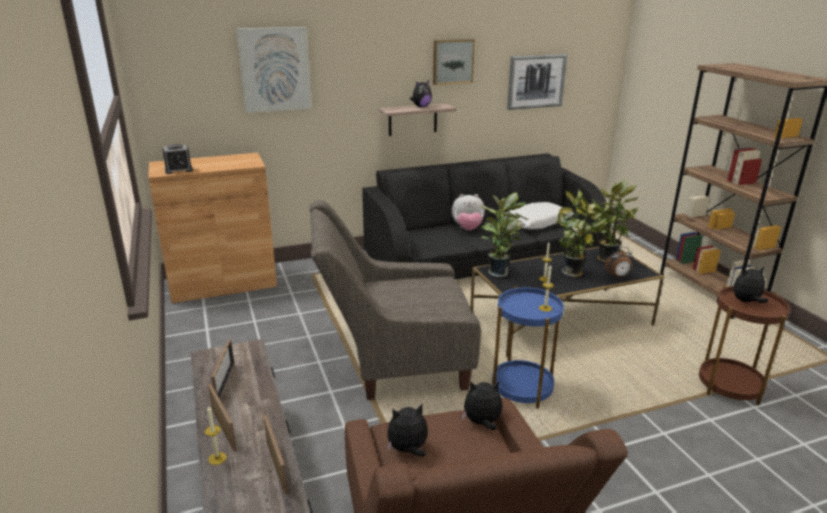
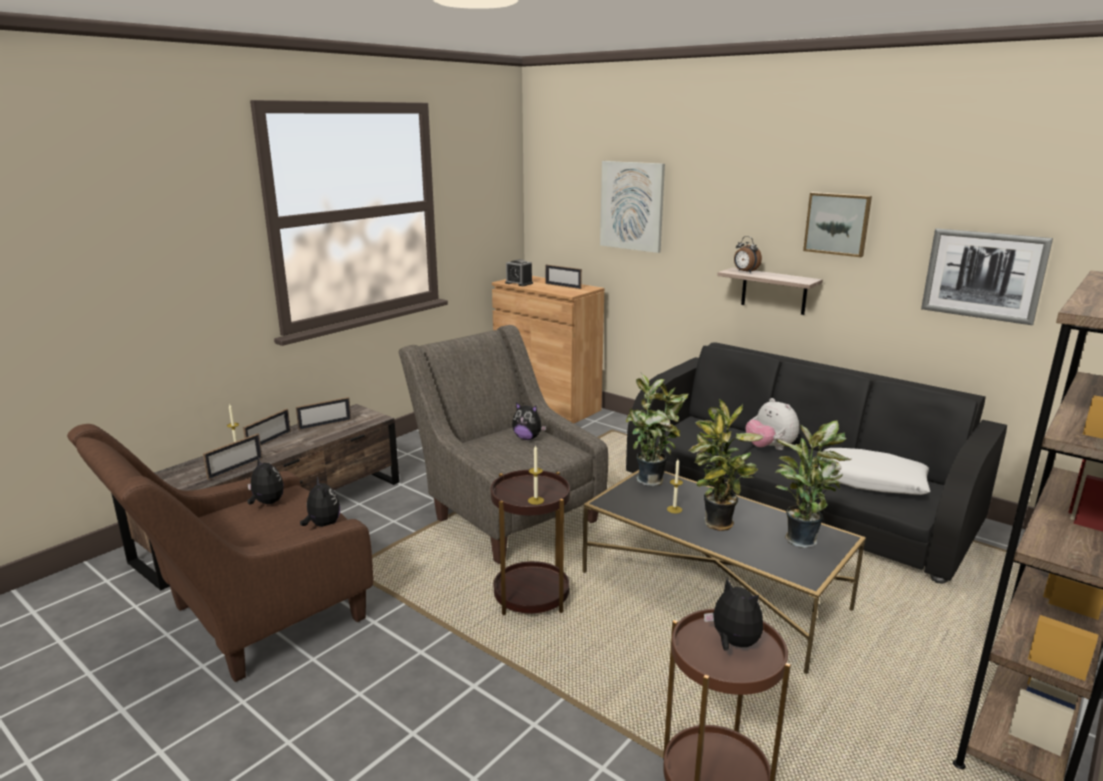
camera: 60 degrees right, 5 degrees down
plush toy [410,80,432,107] -> plush toy moved to [512,402,546,440]
blue side table [492,286,564,409] -> brown side table [491,470,570,615]
alarm clock [605,247,633,278] -> alarm clock moved to [734,236,762,273]
none -> picture frame [546,265,582,289]

